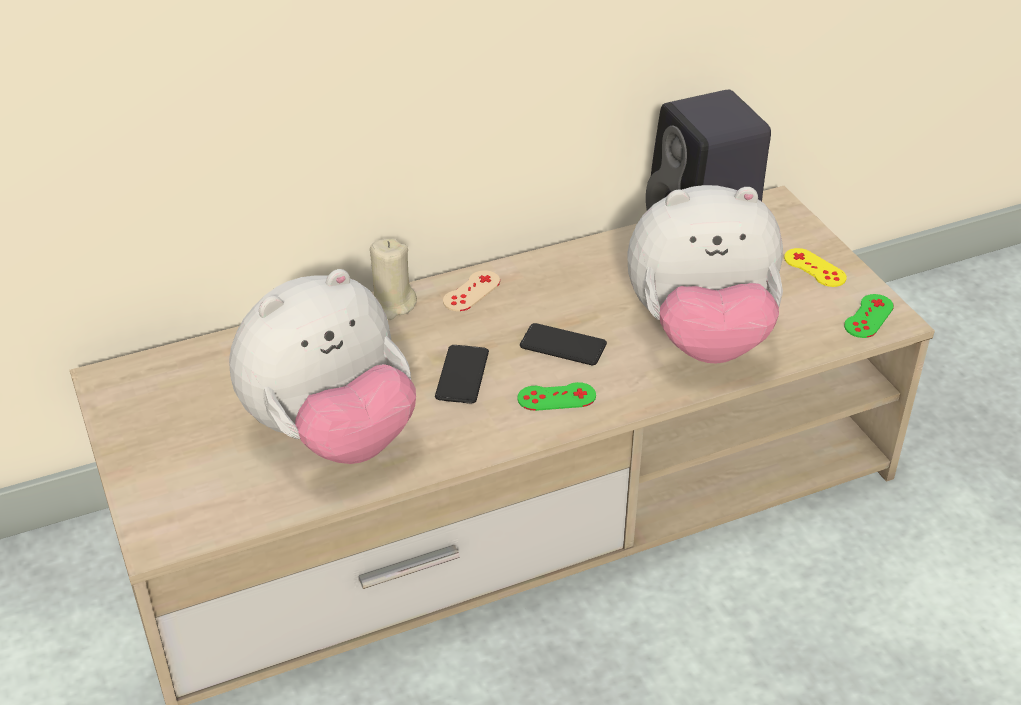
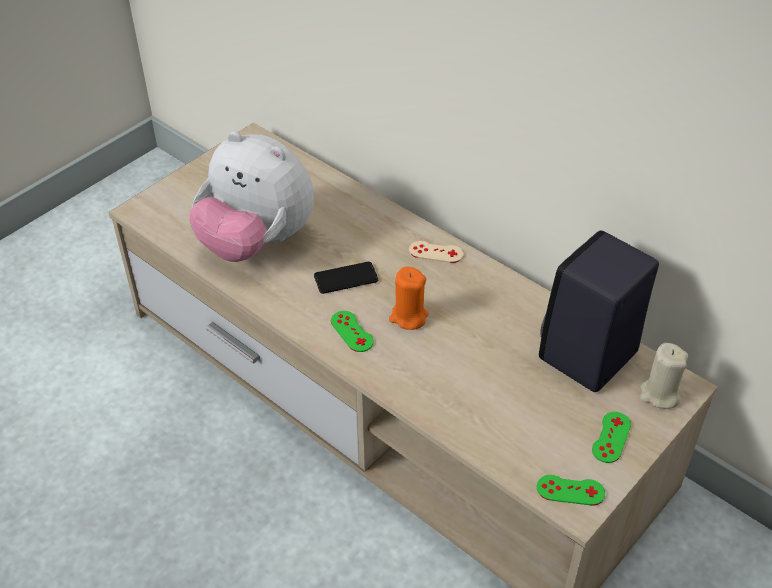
camera: 65 degrees right, 5 degrees up
beige candle [370,239,417,320] -> beige candle moved to [640,343,688,409]
phone [520,323,607,365] -> orange candle [389,266,428,330]
plush toy [627,185,783,363] -> none
yellow game controller [784,248,847,287] -> green game controller [592,412,631,463]

